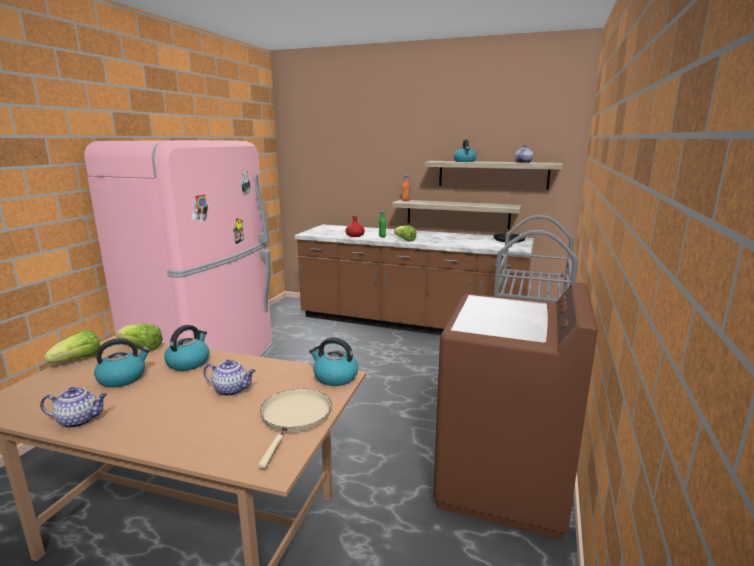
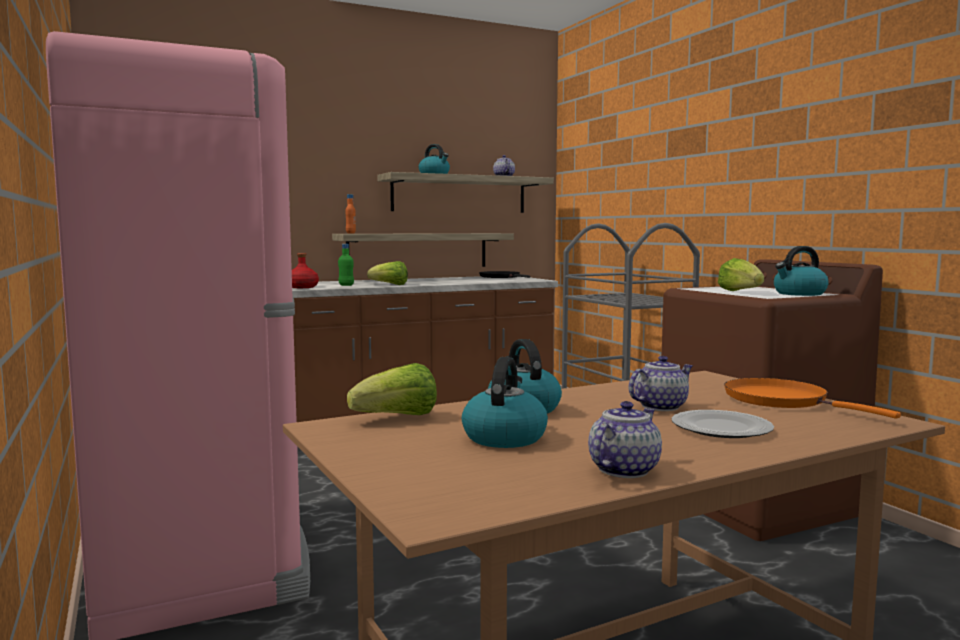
camera: 45 degrees left, 10 degrees down
lettuce [44,330,100,364] -> lettuce moved to [718,258,764,291]
beige frying pan [258,389,332,468] -> orange frying pan [724,378,901,419]
kettle [309,337,358,386] -> kettle moved to [774,246,829,296]
none -> plate [672,410,774,438]

